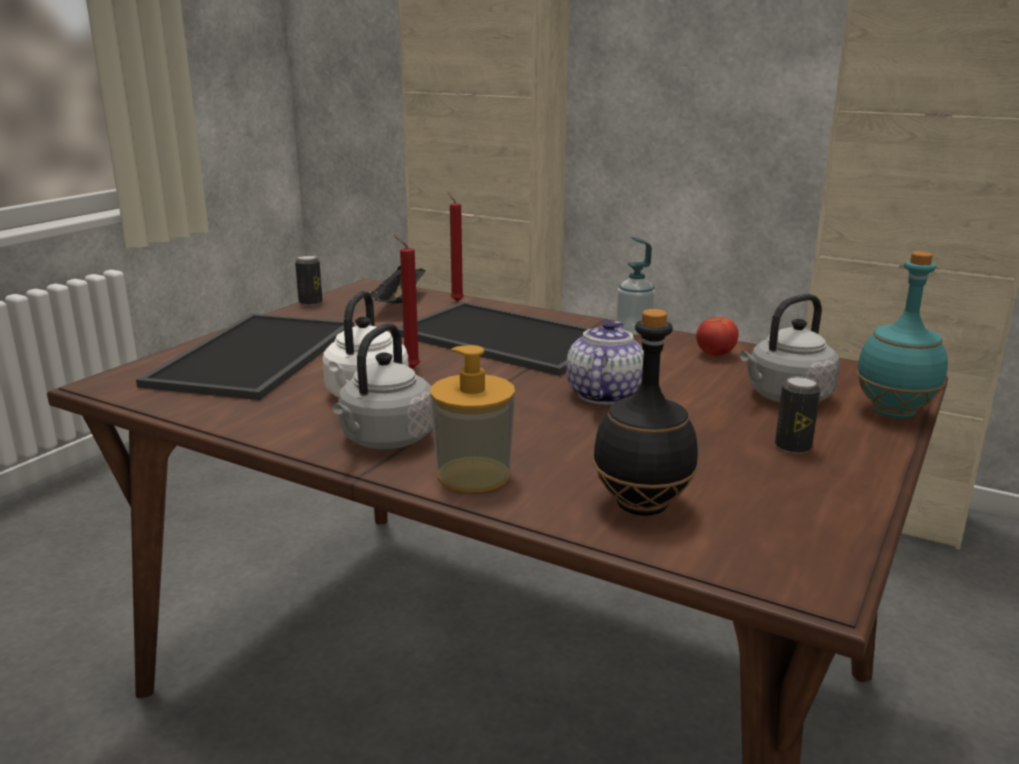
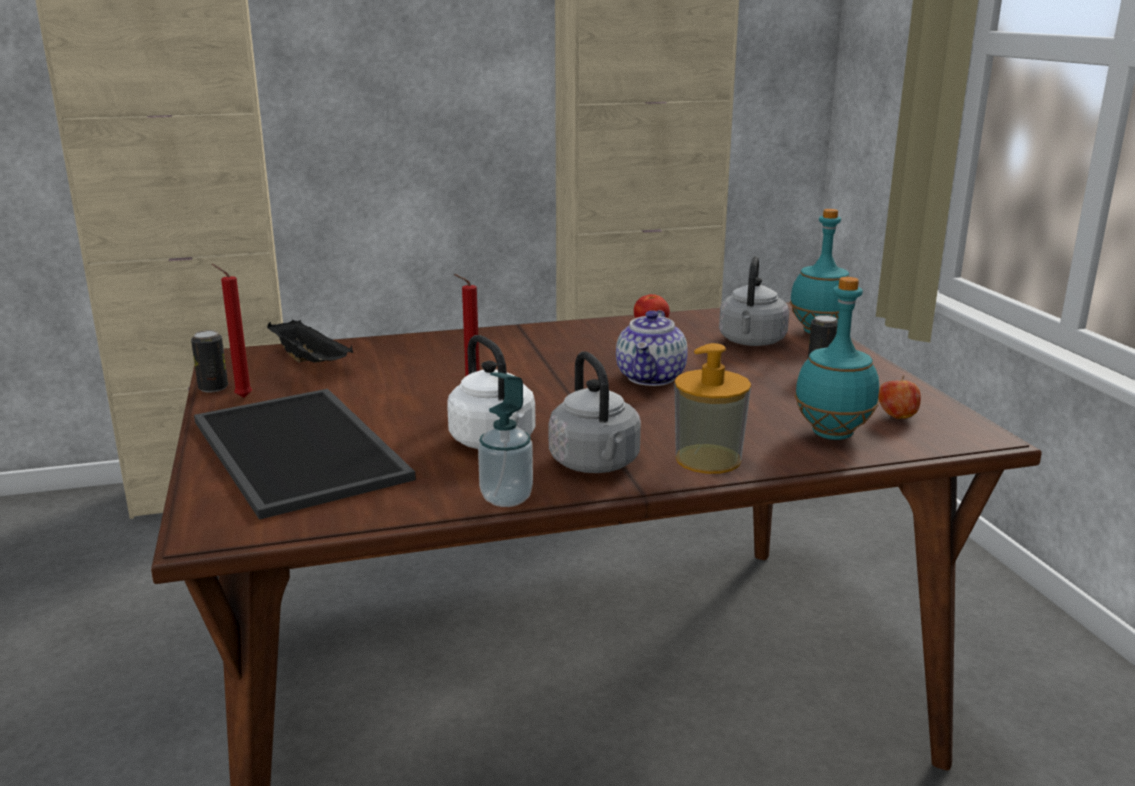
camera: 45 degrees left, 0 degrees up
tray [397,302,592,376] -> none
red candle [447,191,464,302] -> red candle moved to [212,264,252,398]
teapot [566,320,644,405] -> teapot turned 135 degrees counterclockwise [616,310,688,386]
black bottle [593,309,698,516] -> turquoise bottle [795,277,879,440]
soap dispenser [616,237,655,335] -> soap dispenser moved to [478,372,533,507]
none -> apple [878,376,921,419]

